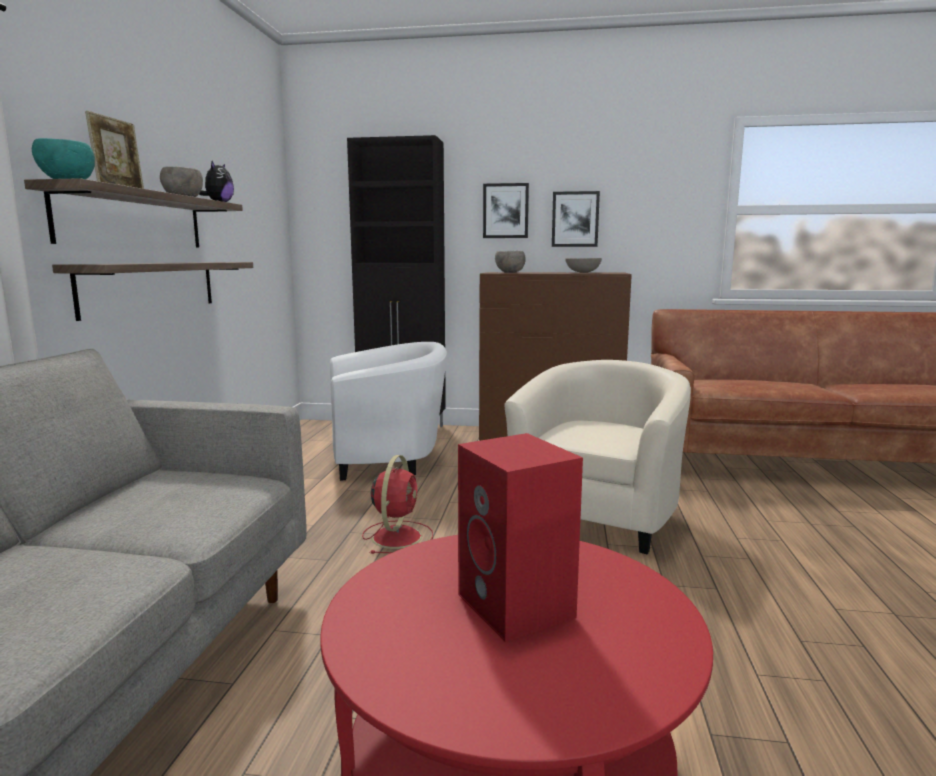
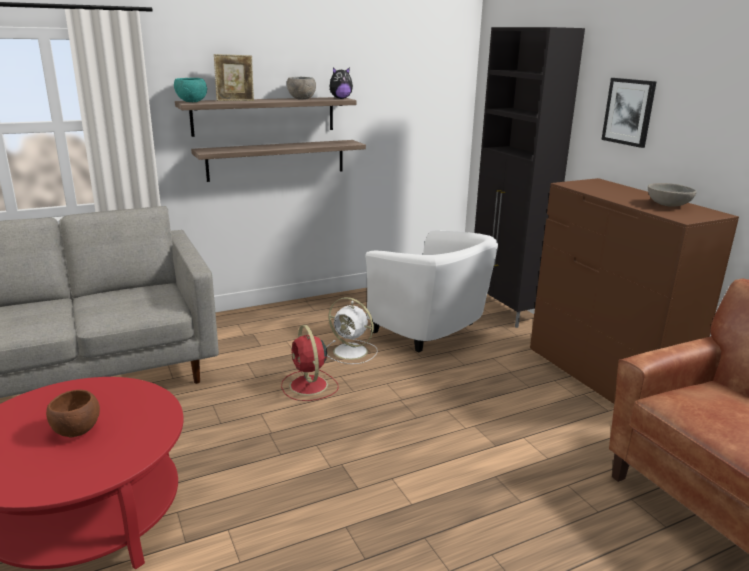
camera: 55 degrees right, 10 degrees up
red fan [362,455,433,554] -> red fan turned 90 degrees clockwise [281,325,339,401]
red speaker [458,433,583,642] -> brown bowl [46,390,100,437]
grey bowl [495,251,526,273] -> none
beige armchair [504,360,691,555] -> none
picture [552,191,600,247] -> none
none -> white fan [326,297,378,364]

